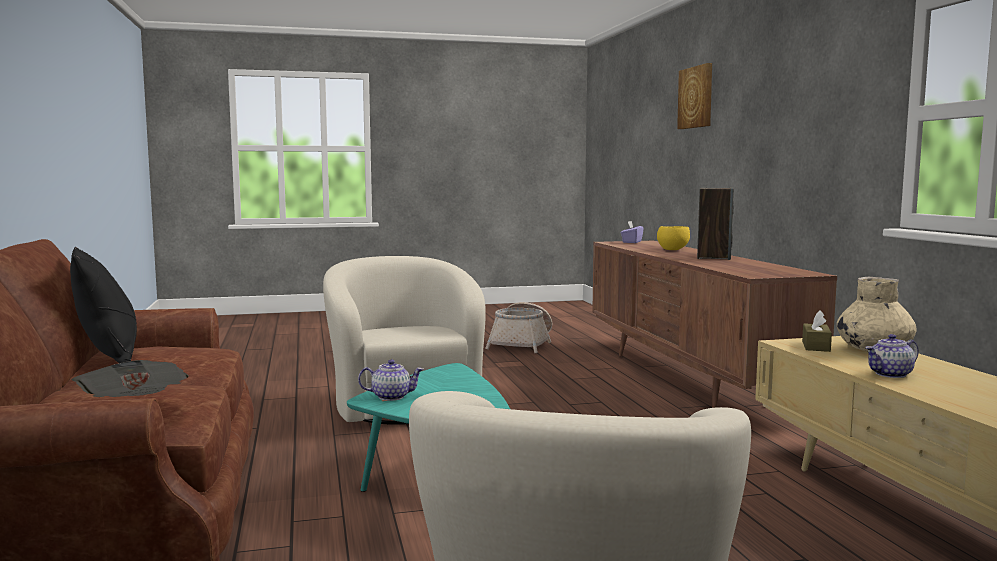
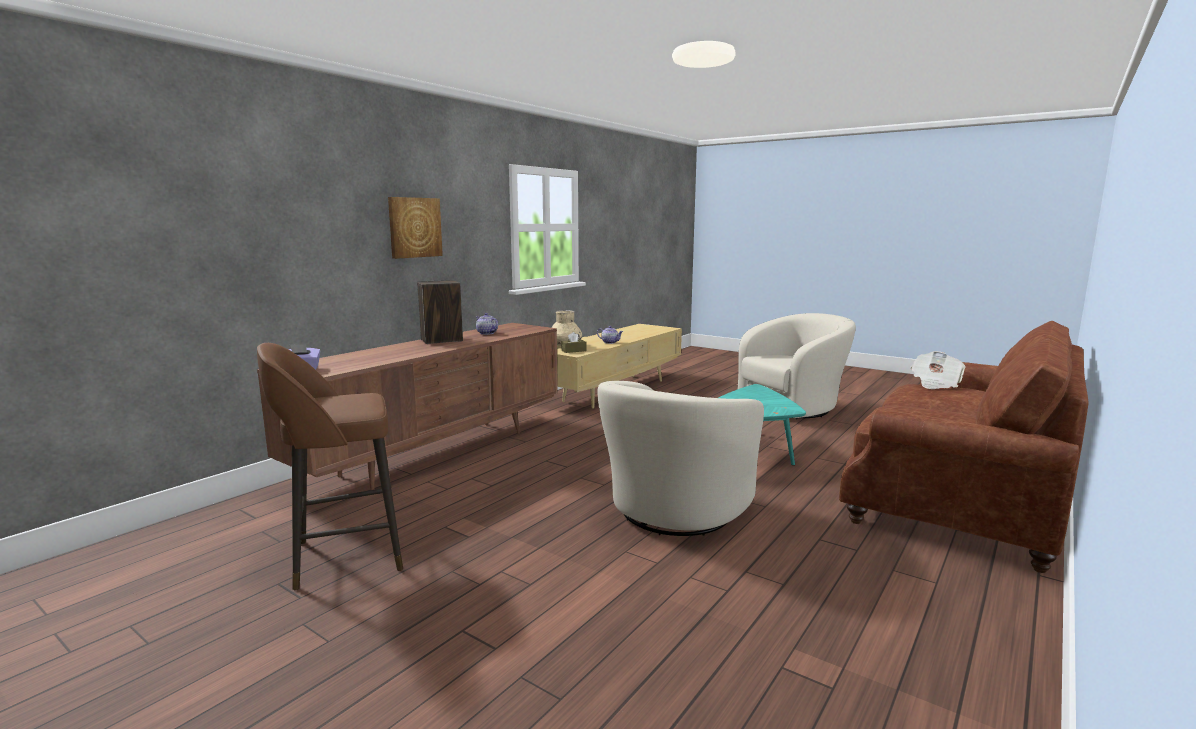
camera: 130 degrees left, 5 degrees up
black pillow [70,247,137,363] -> none
teapot [358,359,424,401] -> teapot moved to [476,313,498,335]
basket [485,302,552,353] -> brown stool [257,343,403,591]
yellow bowl [657,226,690,250] -> none
picture [677,63,712,129] -> picture moved to [388,197,443,259]

